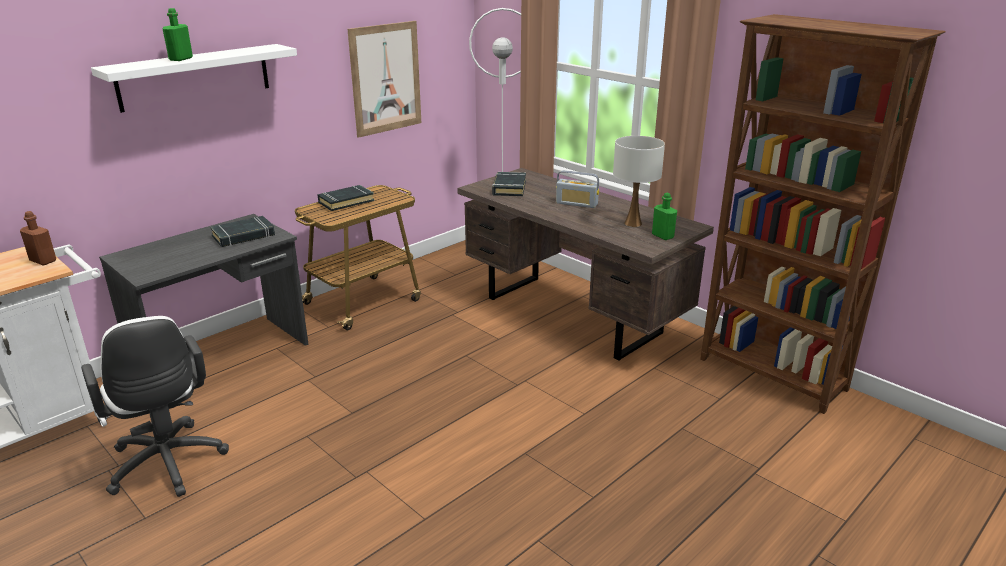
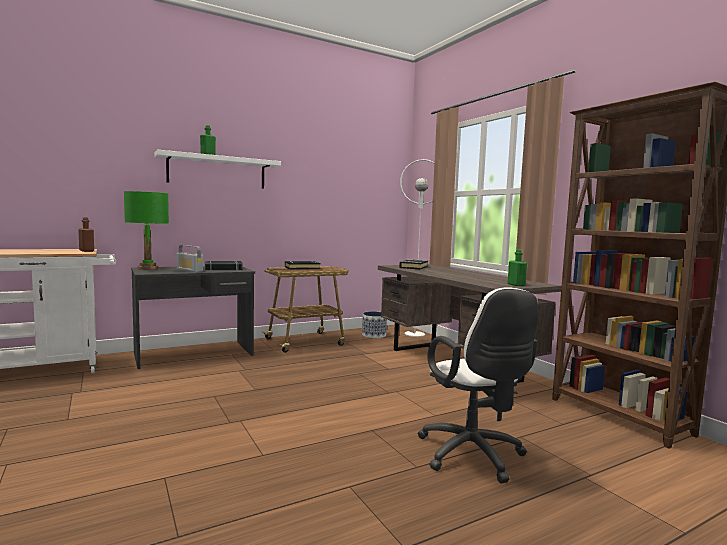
camera: 15 degrees right, 20 degrees down
white office chair [81,316,229,497] -> white office chair moved to [417,287,538,483]
picture [348,21,421,138] -> none
radio [556,170,599,208] -> radio moved to [177,245,203,272]
white table lamp [613,136,665,227] -> none
none -> green table lamp [124,191,169,270]
none -> planter [362,311,387,338]

